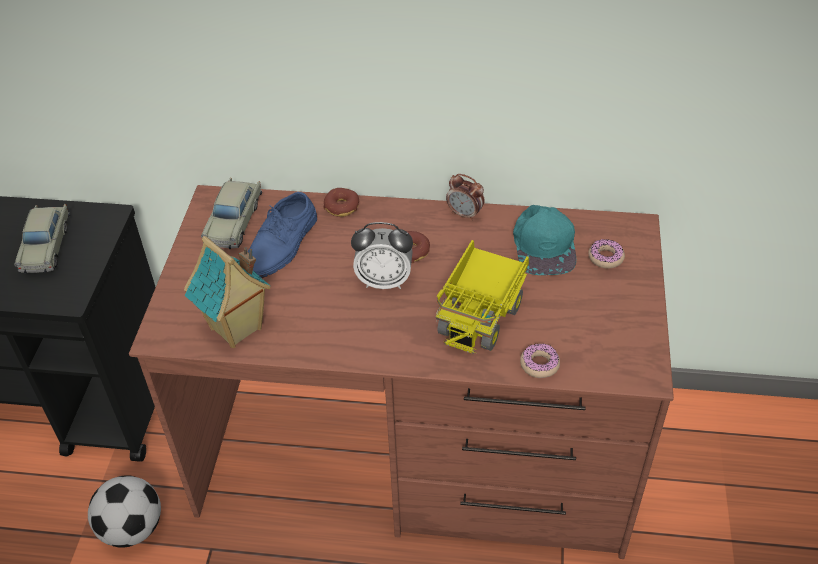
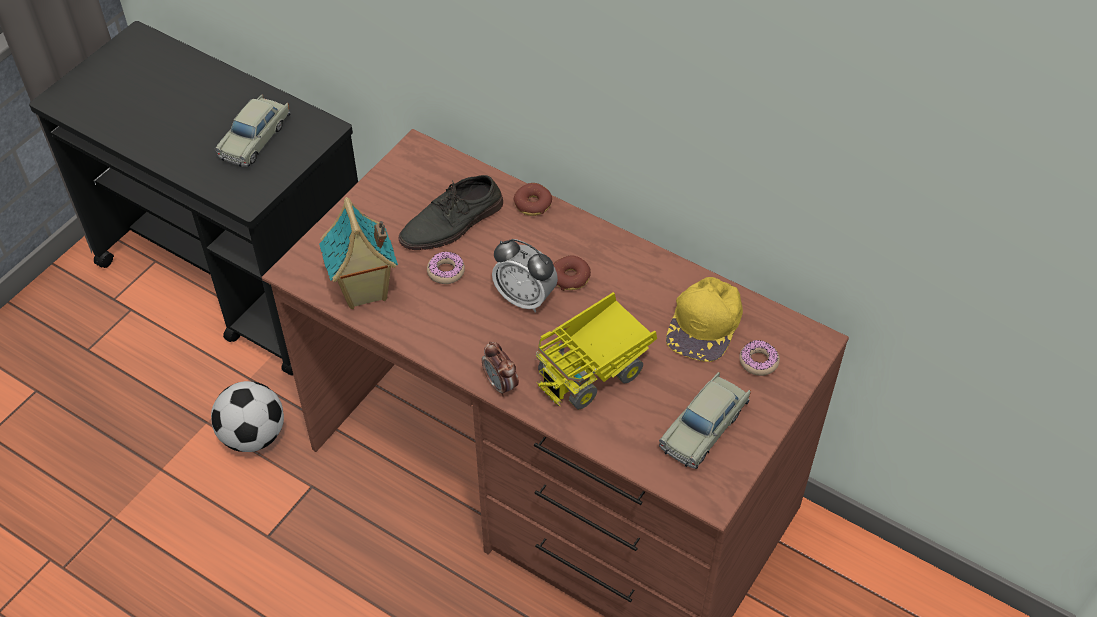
camera: 25 degrees right, 5 degrees up
beige toy car [201,178,262,249] -> beige toy car moved to [659,372,751,469]
blue shoe [247,192,317,278] -> grey shoe [399,175,503,250]
alarm clock [446,174,485,221] -> alarm clock moved to [482,341,519,397]
turquoise cap [513,205,576,275] -> yellow cap [666,277,743,362]
donut [520,343,560,378] -> donut moved to [427,251,465,284]

